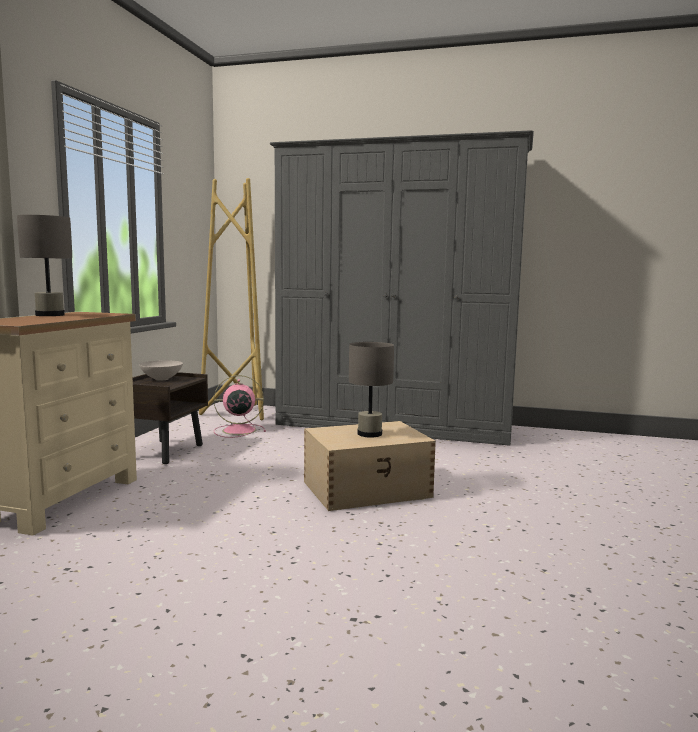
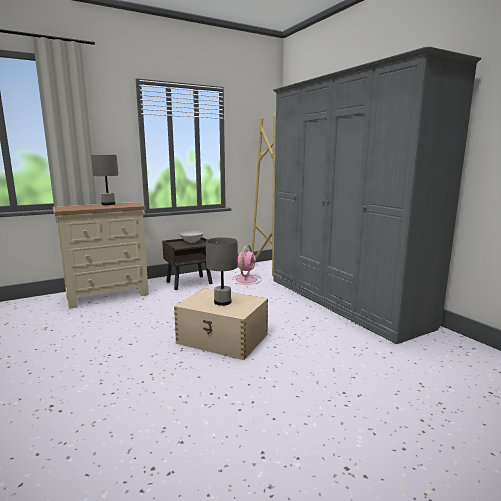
camera: 45 degrees right, 5 degrees up
pink fan [214,375,266,438] -> pink fan turned 75 degrees clockwise [232,245,262,285]

